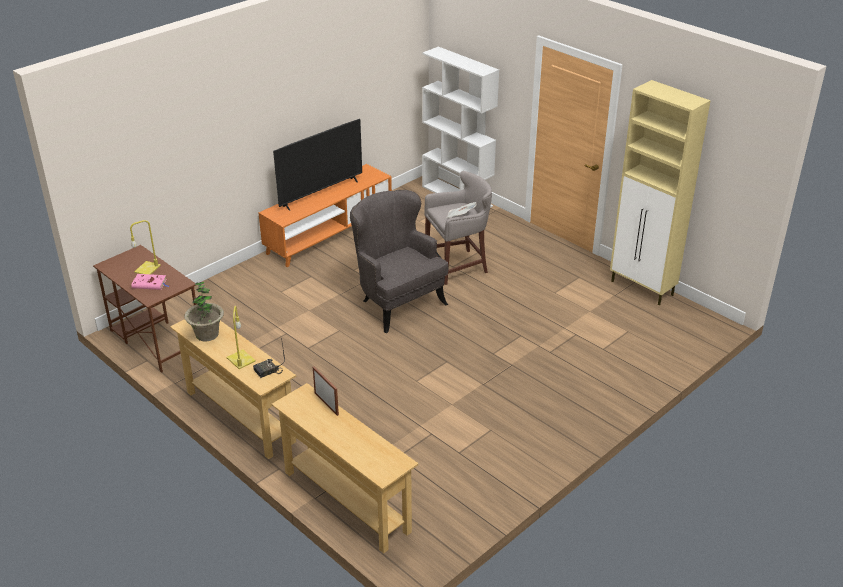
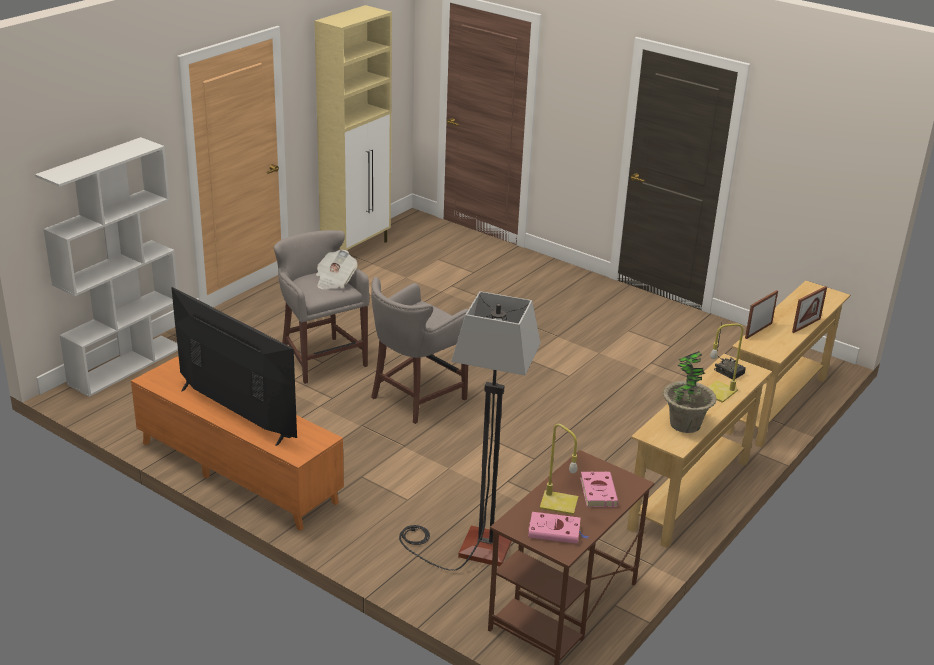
camera: 100 degrees left, 5 degrees down
grey armchair [350,190,448,333] -> grey stool [371,277,469,424]
none -> floor lamp [399,291,541,571]
none -> pink book [528,512,589,544]
none -> picture frame [792,286,827,333]

